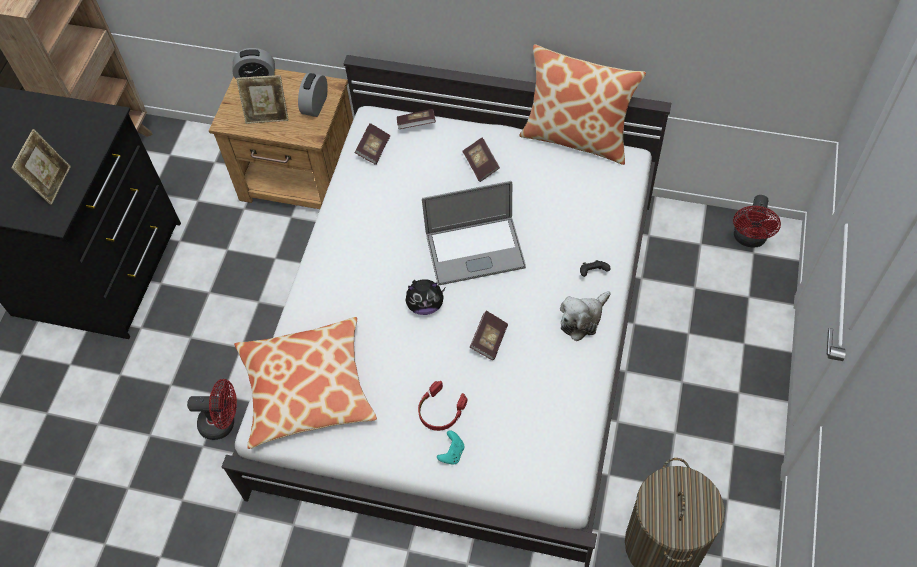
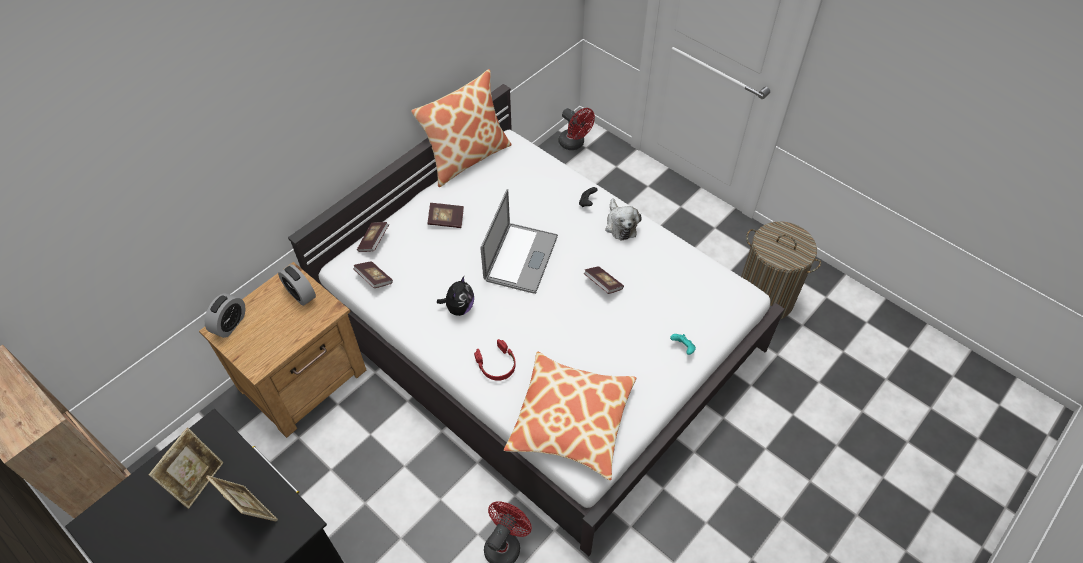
camera: 65 degrees left, 5 degrees down
picture frame [236,75,289,124] -> picture frame moved to [149,428,223,509]
plush toy [406,279,445,315] -> plush toy moved to [437,276,474,316]
red headphones [418,381,467,431] -> red headphones moved to [474,339,516,381]

